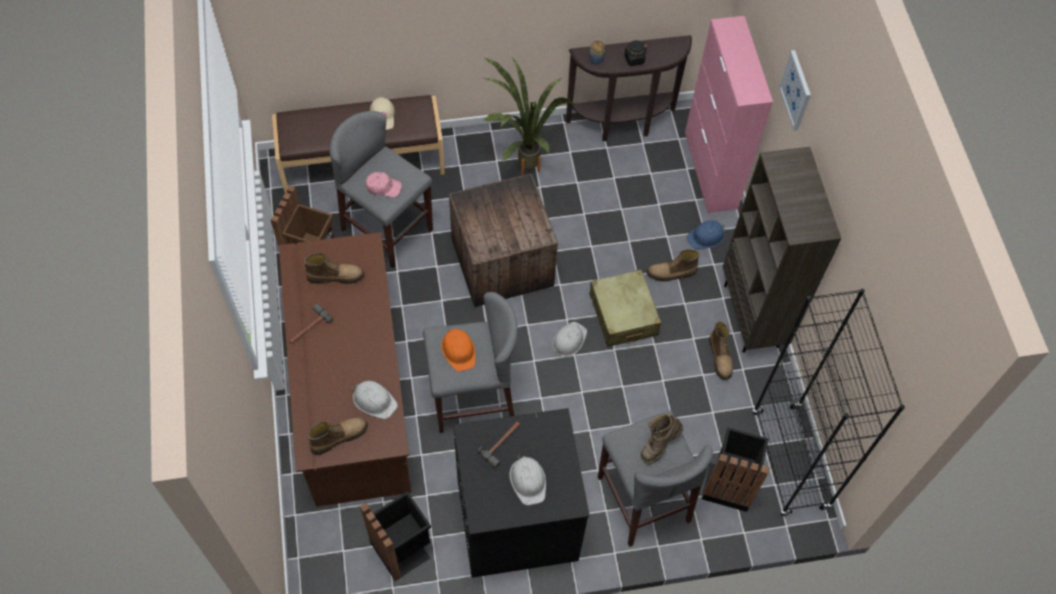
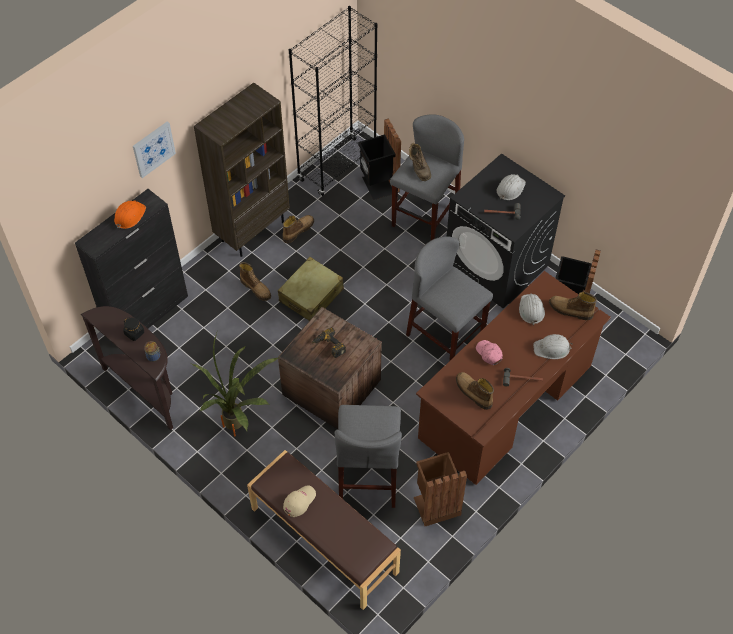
camera: 125 degrees left, 5 degrees down
pink cap [366,172,402,197] -> pink cap moved to [476,340,503,365]
orange hard hat [441,328,475,372] -> orange hard hat moved to [114,200,146,229]
white hard hat [552,322,587,357] -> white hard hat moved to [533,334,573,359]
brown boot [640,413,683,464] -> brown boot turned 60 degrees clockwise [409,143,431,181]
pink cabinet [685,16,773,213] -> black cabinet [75,189,188,328]
blue hard hat [687,220,725,249] -> none
none -> power drill [312,327,346,358]

